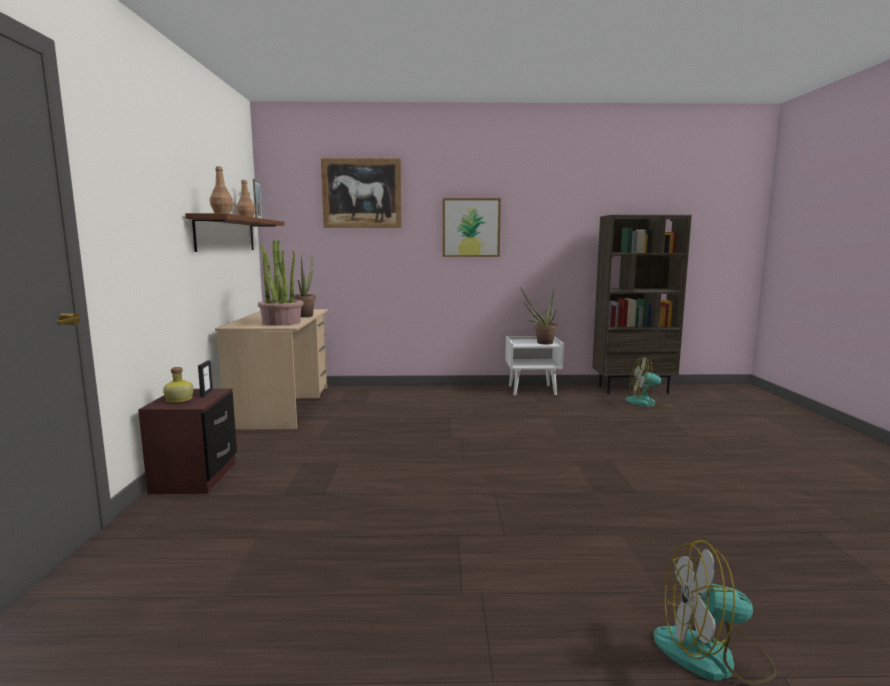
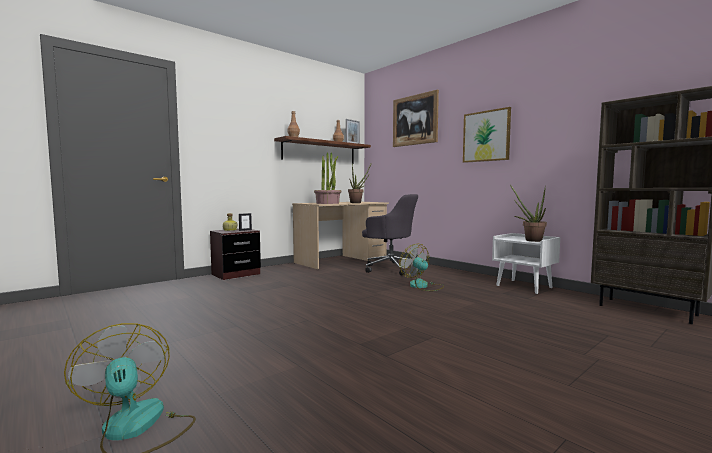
camera: 50 degrees right, 5 degrees down
fan [625,357,671,407] -> fan moved to [399,244,444,291]
none -> grey office chair [362,194,418,276]

